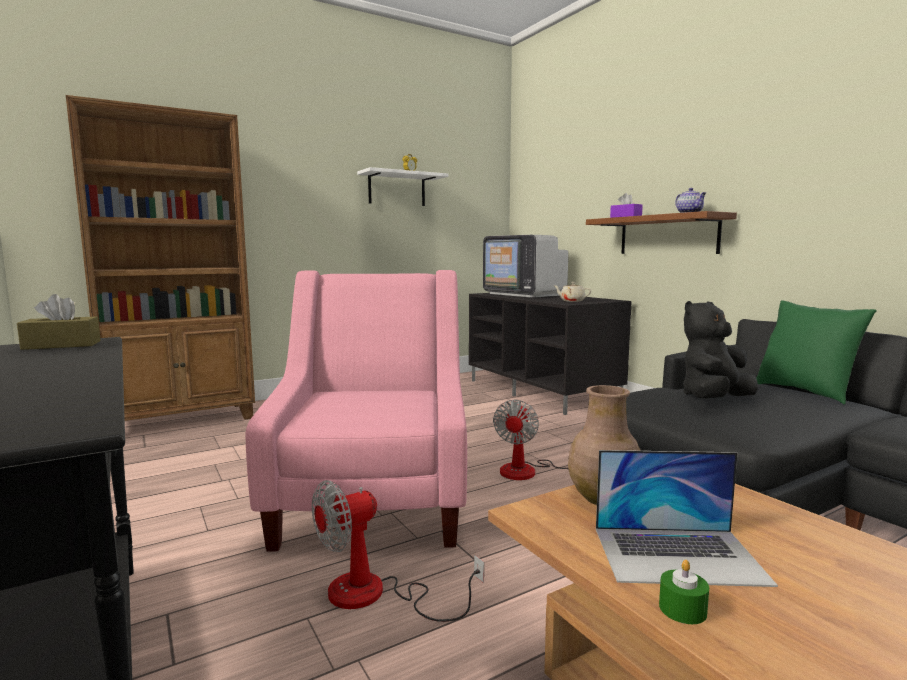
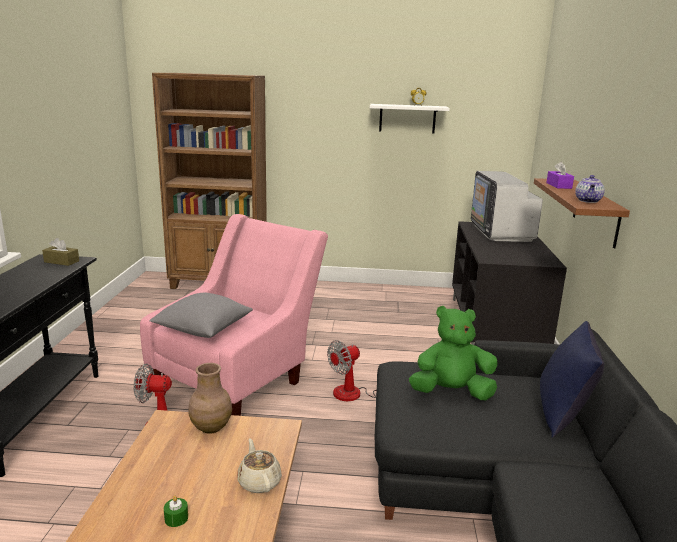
camera: 35 degrees right, 10 degrees up
beige teapot [553,282,591,302] -> beige teapot moved to [237,438,282,493]
laptop [596,450,778,587] -> none
green candle [659,560,709,624] -> green candle moved to [164,496,188,527]
black plush toy [683,301,758,398] -> green plush toy [409,306,498,400]
green pillow [756,300,877,405] -> blue pillow [540,321,604,438]
none -> grey pillow [149,293,253,338]

